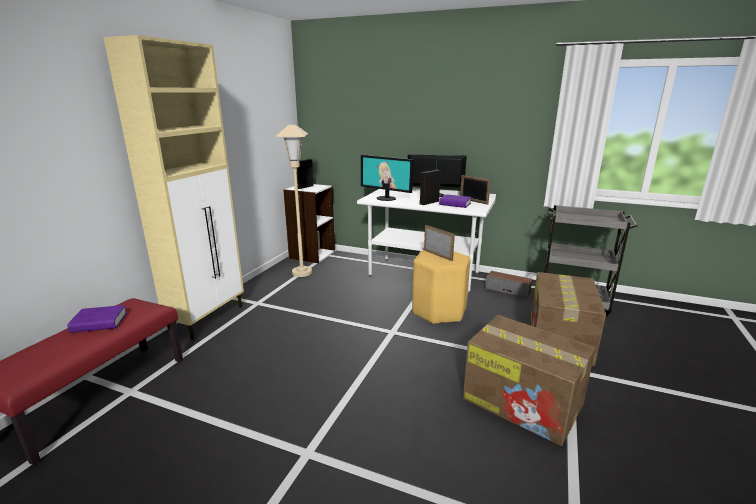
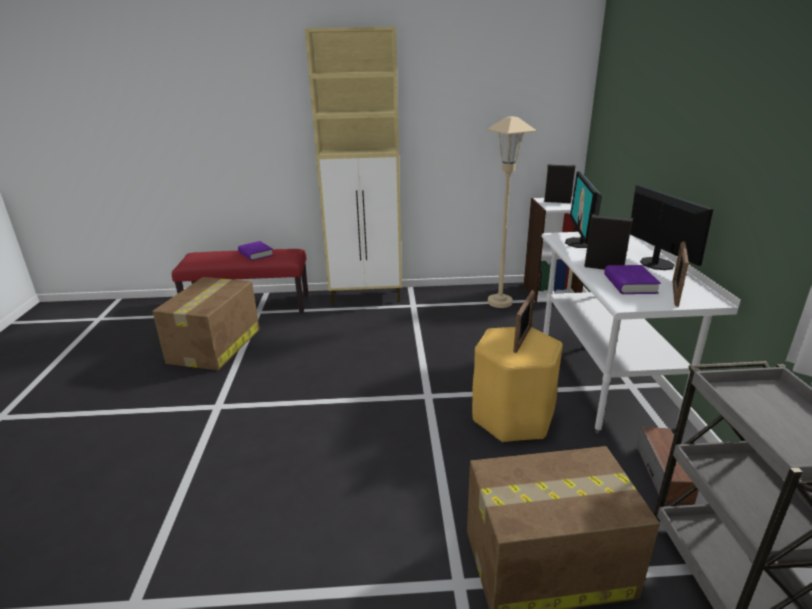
camera: 65 degrees right, 5 degrees up
cardboard box [463,315,596,446] -> cardboard box moved to [152,277,260,370]

